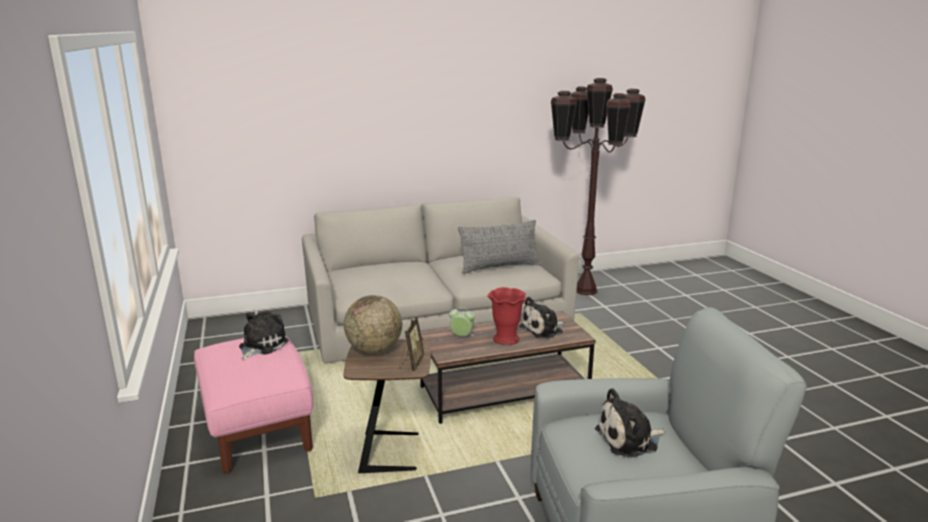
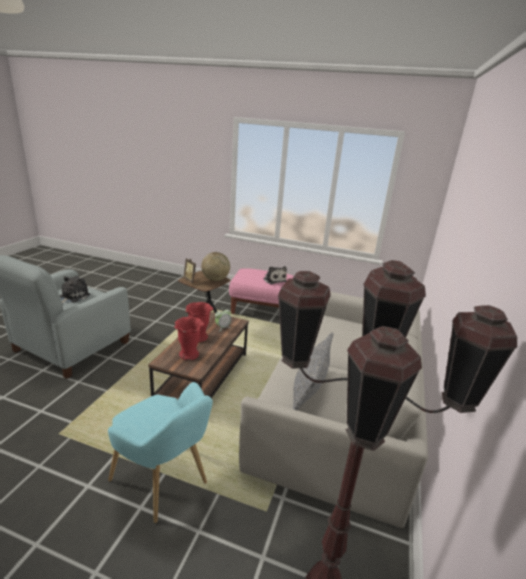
camera: 125 degrees right, 5 degrees up
plush toy [519,297,564,339] -> red vase [175,317,204,360]
none -> turquoise armchair [108,382,213,523]

